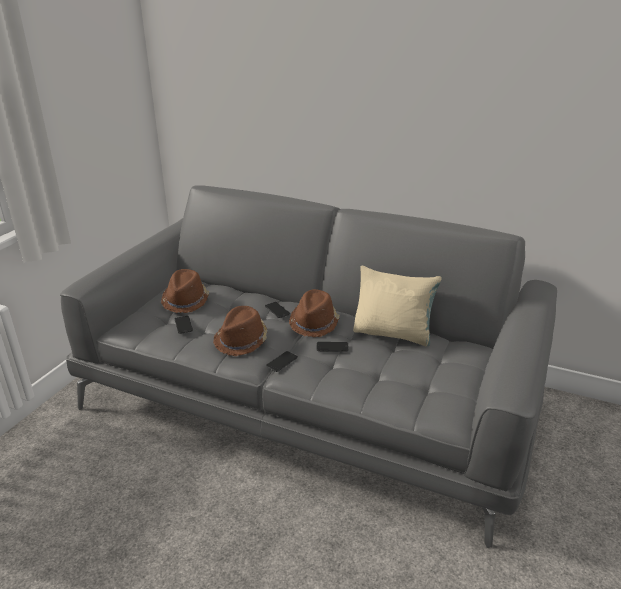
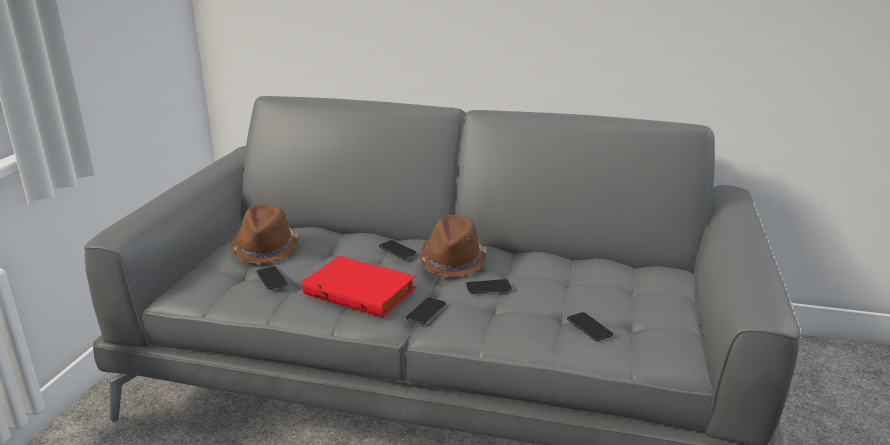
camera: 10 degrees left, 5 degrees down
brown hat [213,306,267,356] -> red book [302,256,416,317]
beige pillow [353,266,442,347] -> none
none -> phone [567,312,613,341]

